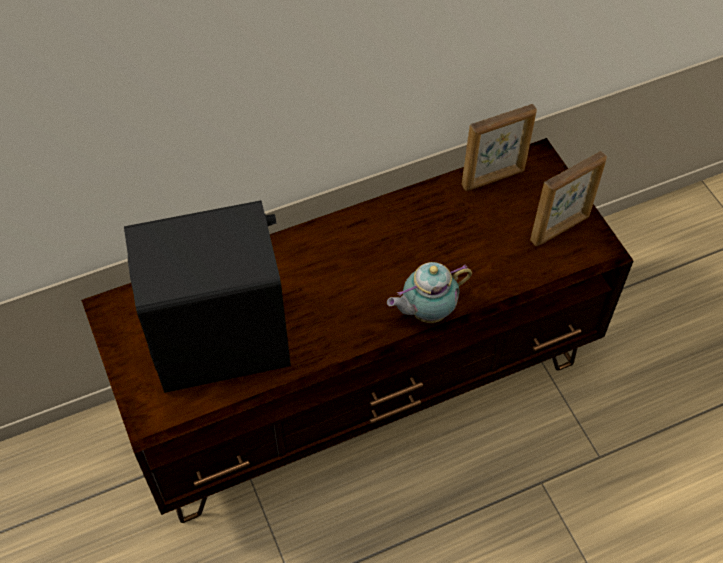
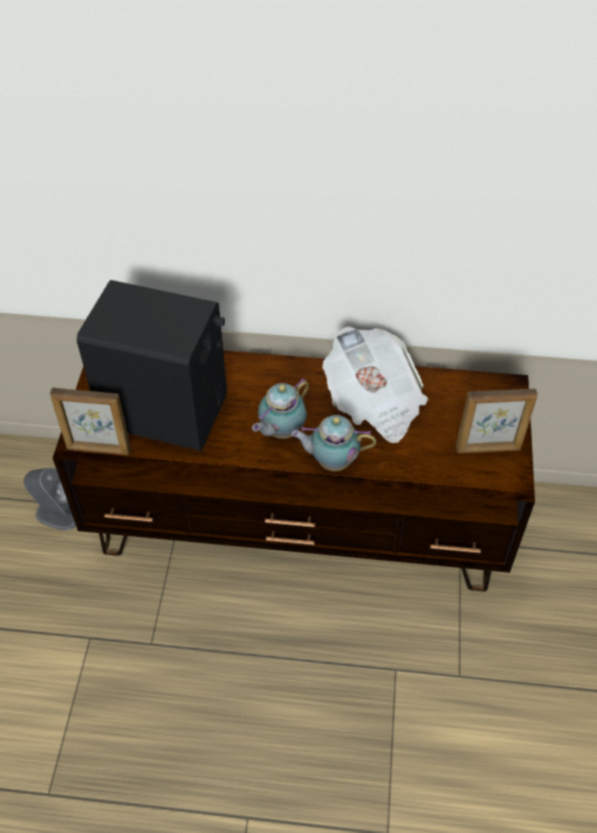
camera: 30 degrees right, 5 degrees down
picture frame [462,104,537,191] -> picture frame moved to [50,387,131,455]
none -> grey speaker [24,468,76,530]
none -> teapot [252,378,309,439]
none -> newspaper [323,326,428,443]

